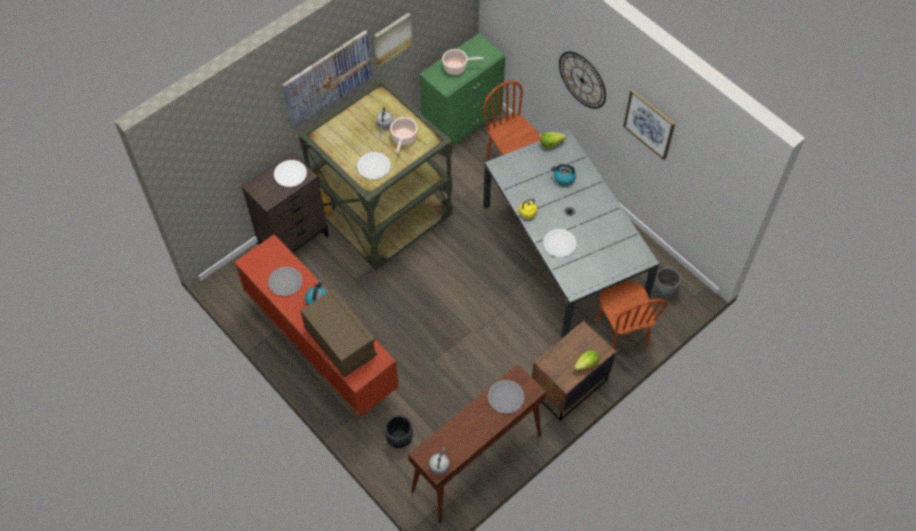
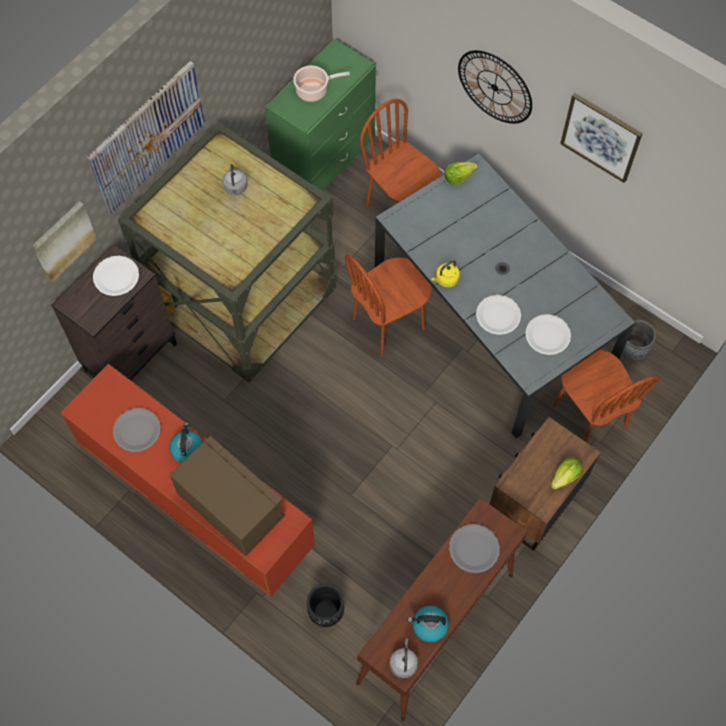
camera: 10 degrees left, 5 degrees up
white plate [357,152,391,180] -> white plate moved to [525,314,571,355]
picture [374,13,412,67] -> picture moved to [32,201,97,282]
cooking pot [390,117,418,152] -> none
kettle [551,164,576,185] -> kettle moved to [407,606,449,643]
none -> brown chair [345,255,432,357]

